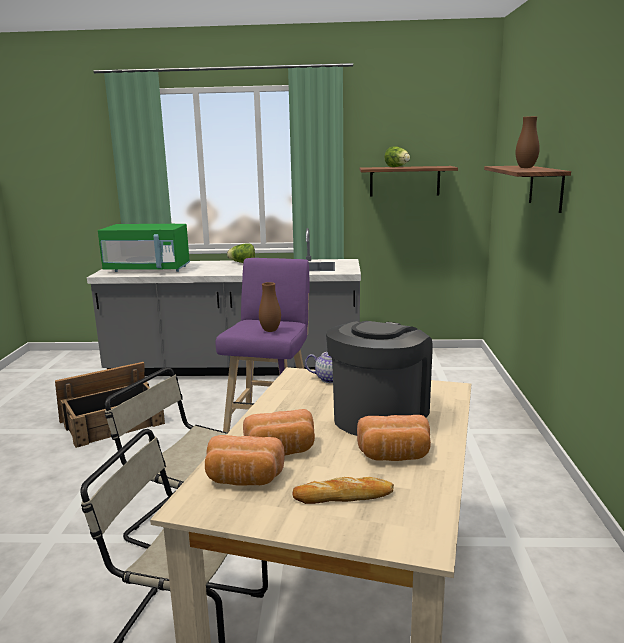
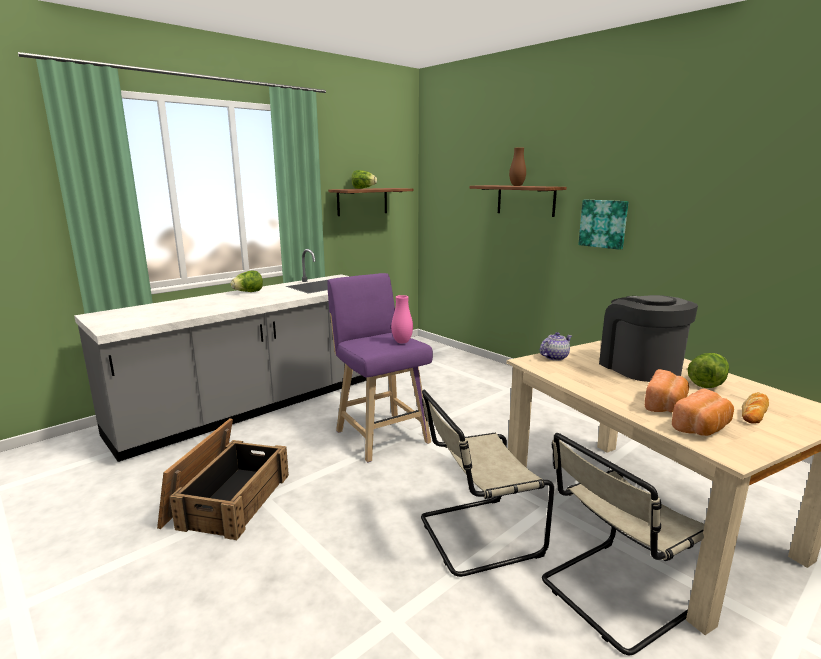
camera: 45 degrees left, 0 degrees up
green microwave [98,224,190,272] -> none
brown vase [259,282,281,332] -> pink vase [391,295,413,343]
bread [357,415,431,461] -> lettuce [687,353,729,388]
none -> picture [578,200,629,250]

